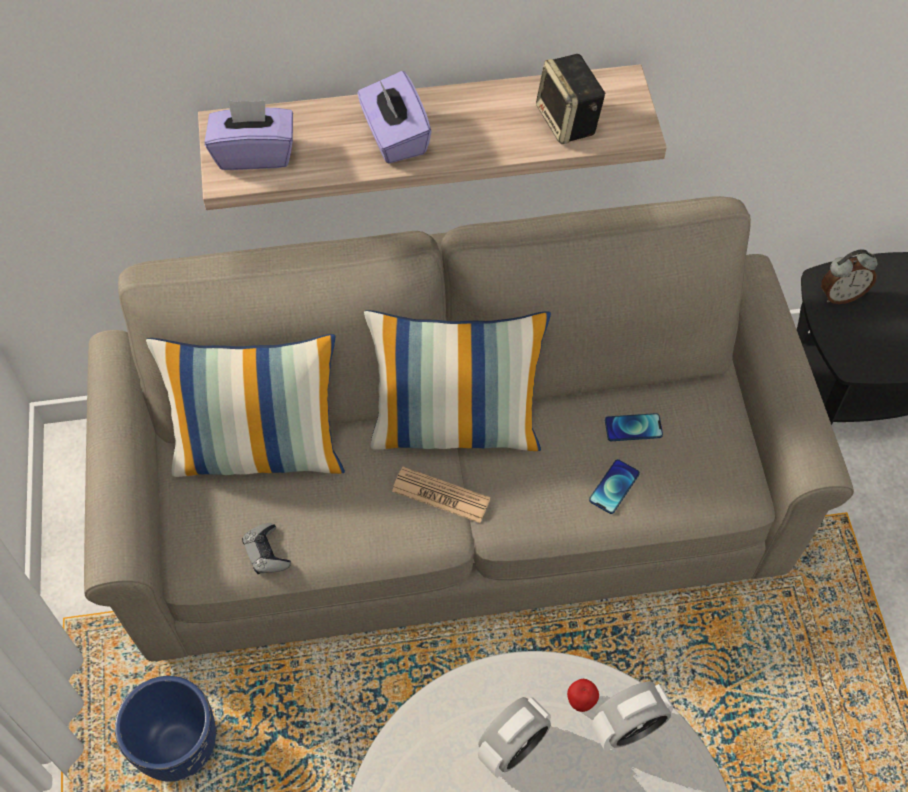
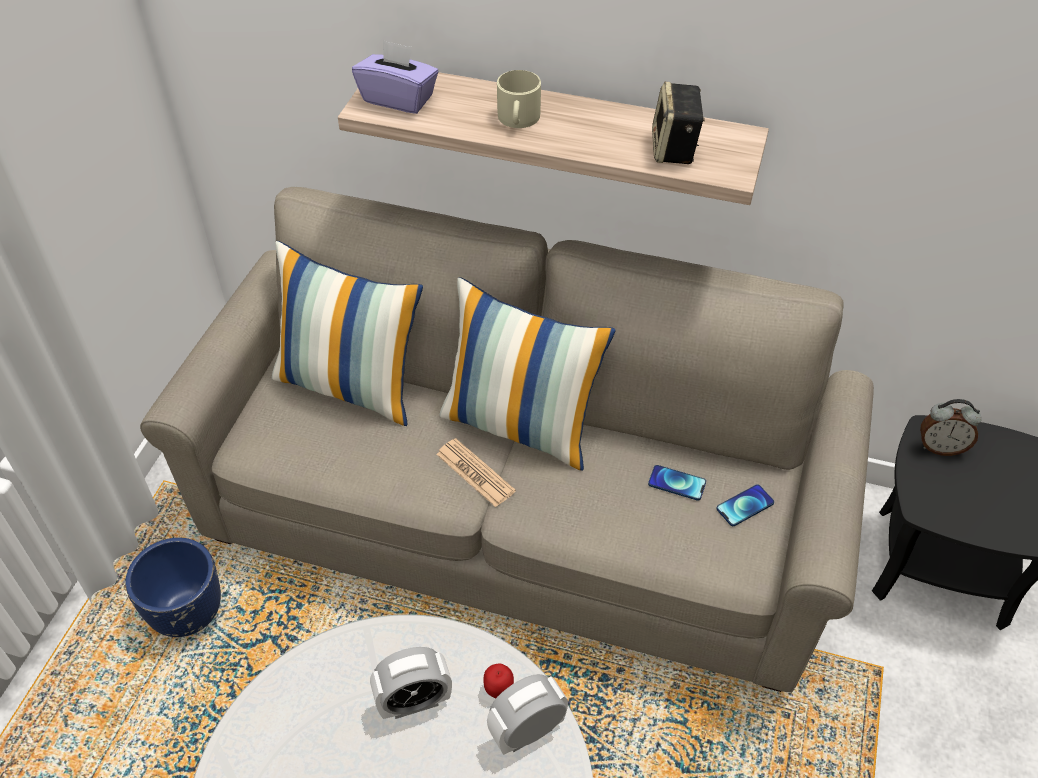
camera: 25 degrees right, 10 degrees down
grey game controller [242,523,291,574] -> none
purple tissue box [357,71,432,164] -> beige mug [497,70,541,128]
phone [589,459,640,514] -> phone moved to [716,484,774,526]
alarm clock [592,681,673,751] -> alarm clock turned 150 degrees clockwise [487,674,568,755]

